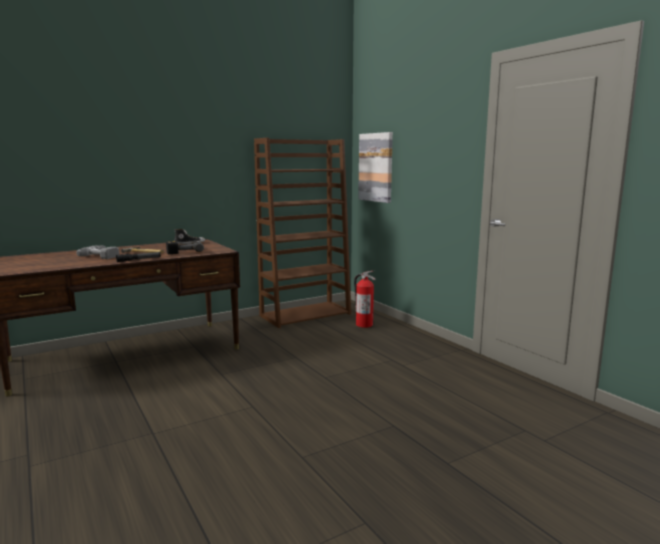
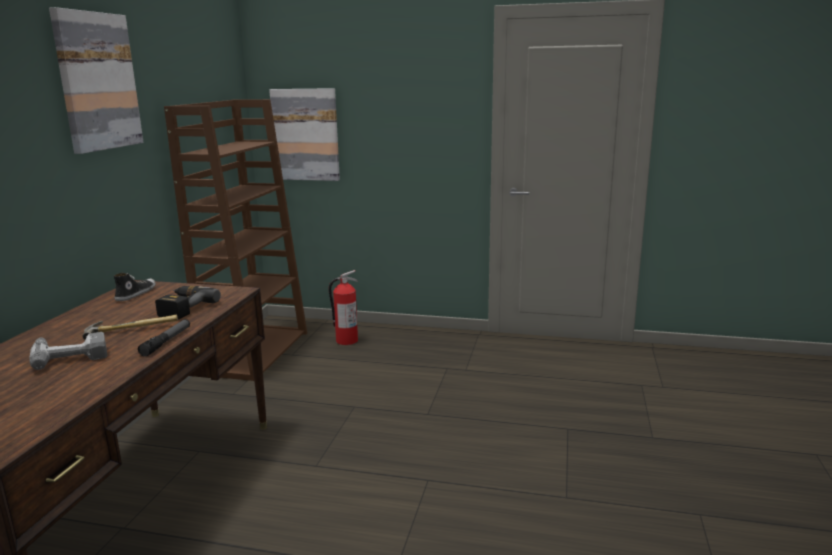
camera: 45 degrees left, 5 degrees up
none -> picture [49,7,143,154]

